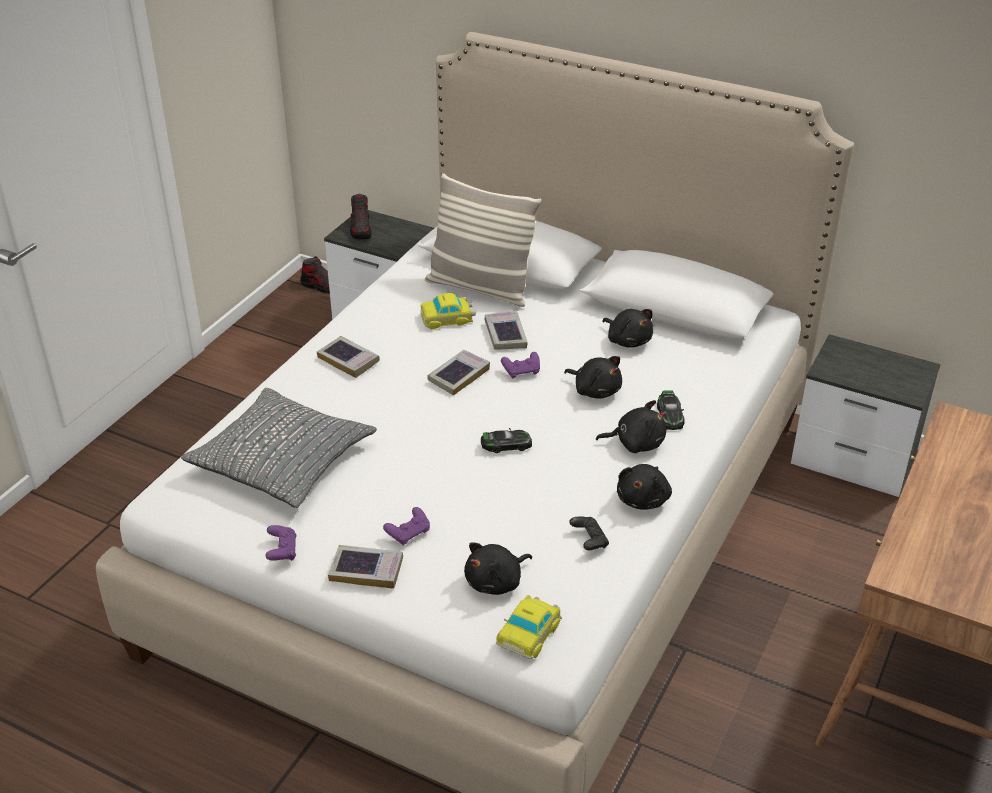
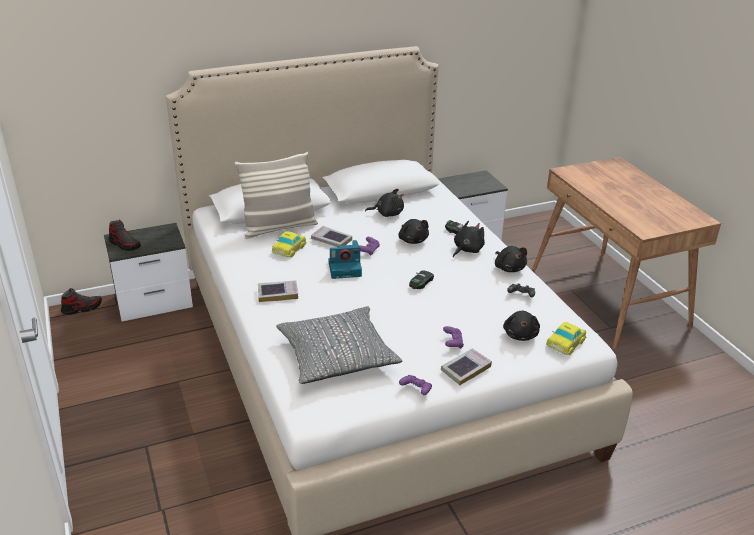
camera: 50 degrees left, 5 degrees down
book [427,350,490,396] -> camera [328,240,362,279]
toy car [496,595,562,659] -> toy car turned 60 degrees clockwise [546,322,586,355]
black plush toy [564,356,622,399] -> black plush toy turned 75 degrees clockwise [398,219,429,244]

